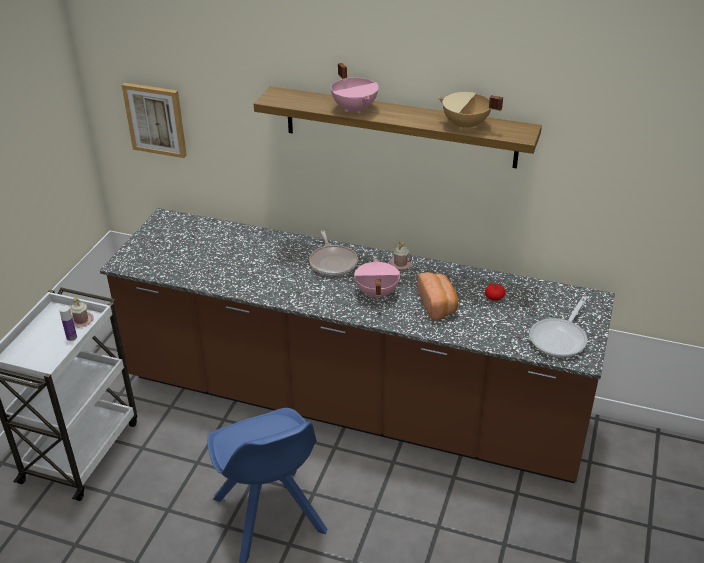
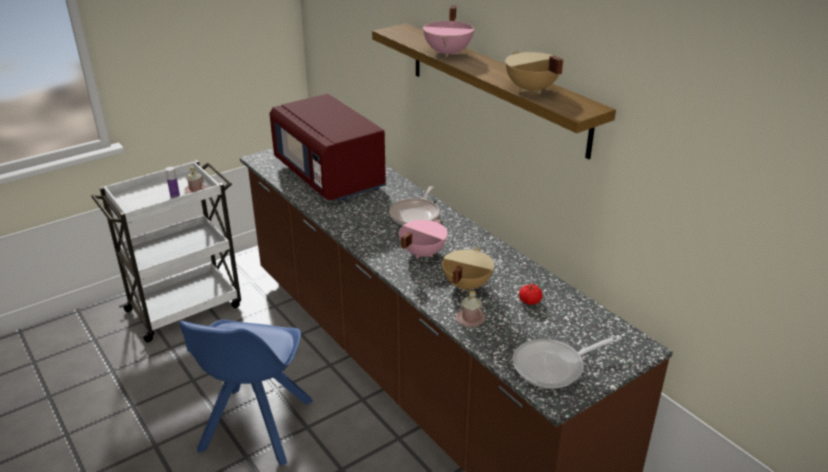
camera: 35 degrees right, 5 degrees down
picture [122,83,187,158] -> none
pink mug [389,241,412,270] -> pink mug moved to [456,291,485,327]
bread [417,272,458,321] -> beige cooking pot [442,247,494,292]
none -> red microwave [269,94,386,201]

